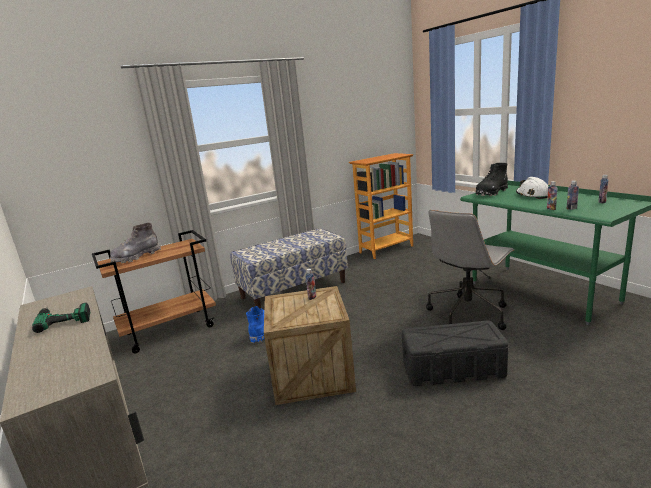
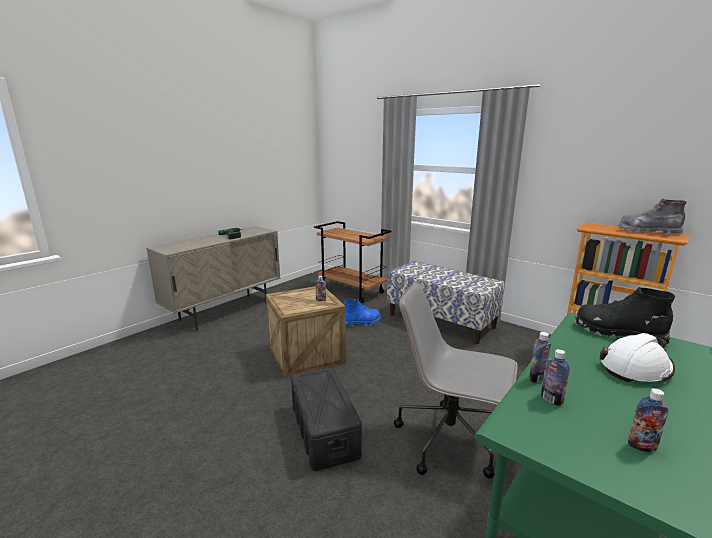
camera: 70 degrees right, 0 degrees up
grey boot [110,223,161,263] -> grey boot moved to [618,198,687,235]

